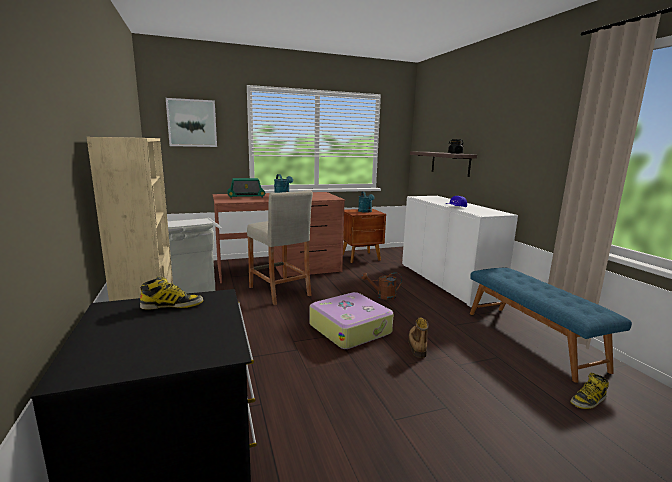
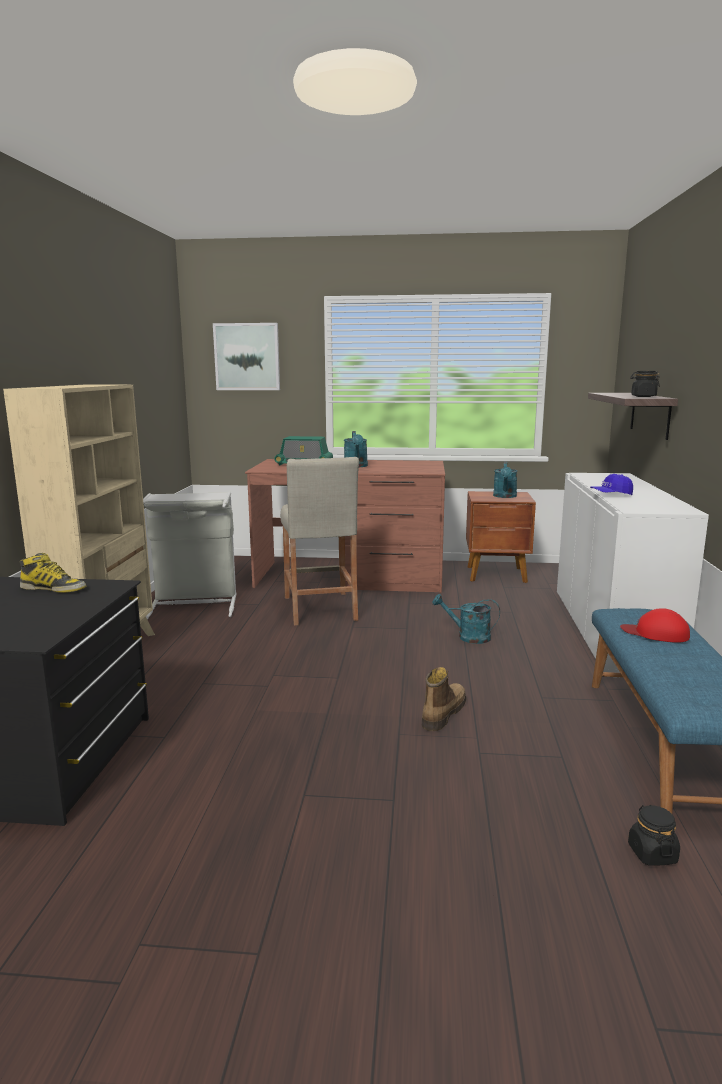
camera: 25 degrees right, 0 degrees up
suitcase [309,292,394,349] -> none
brown watering can [362,273,402,300] -> turquoise watering can [432,594,500,644]
boot [570,373,609,409] -> black jar [628,805,680,866]
none -> red cap [620,608,690,643]

